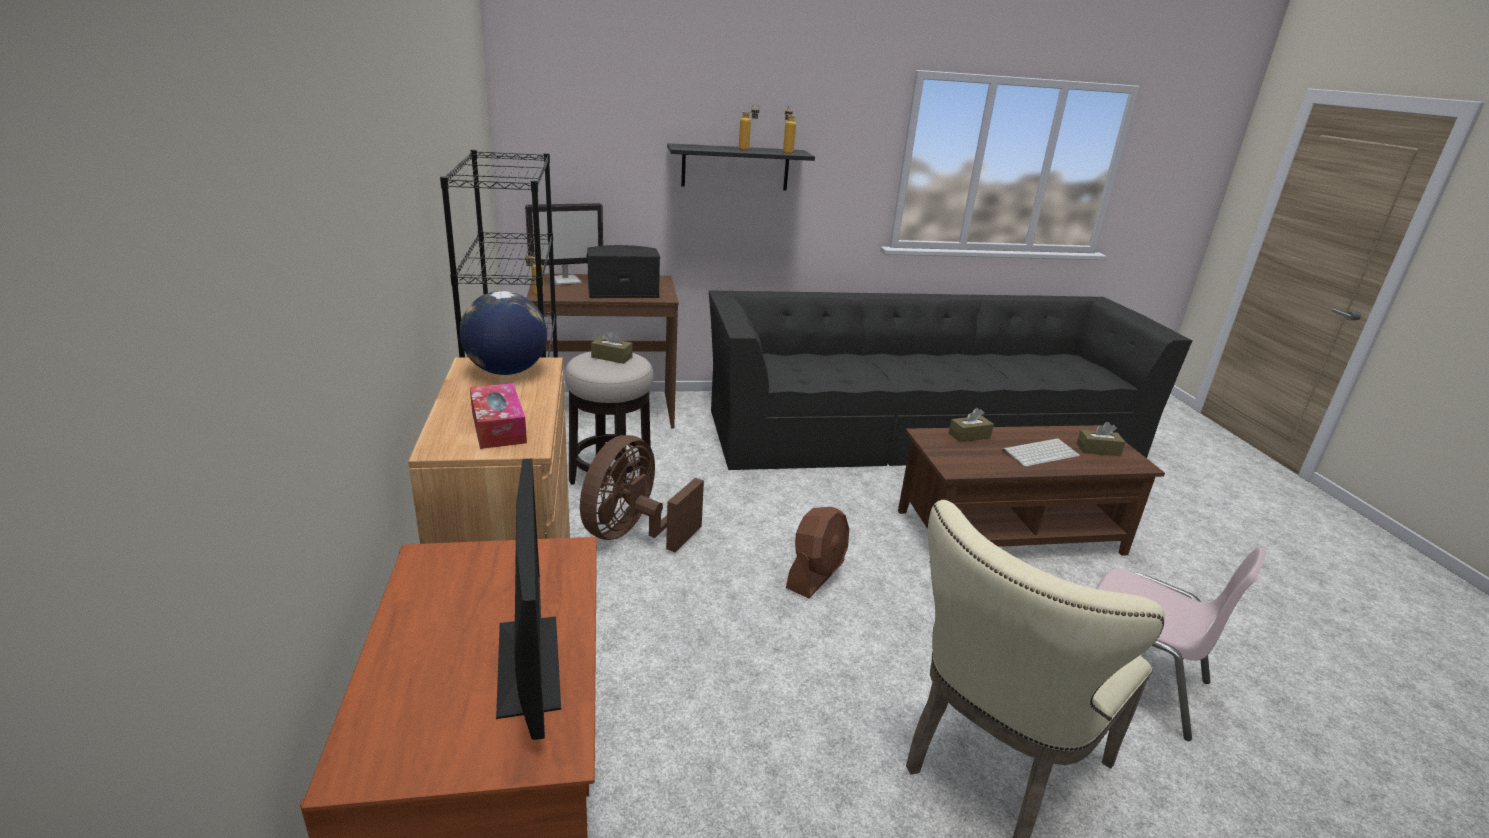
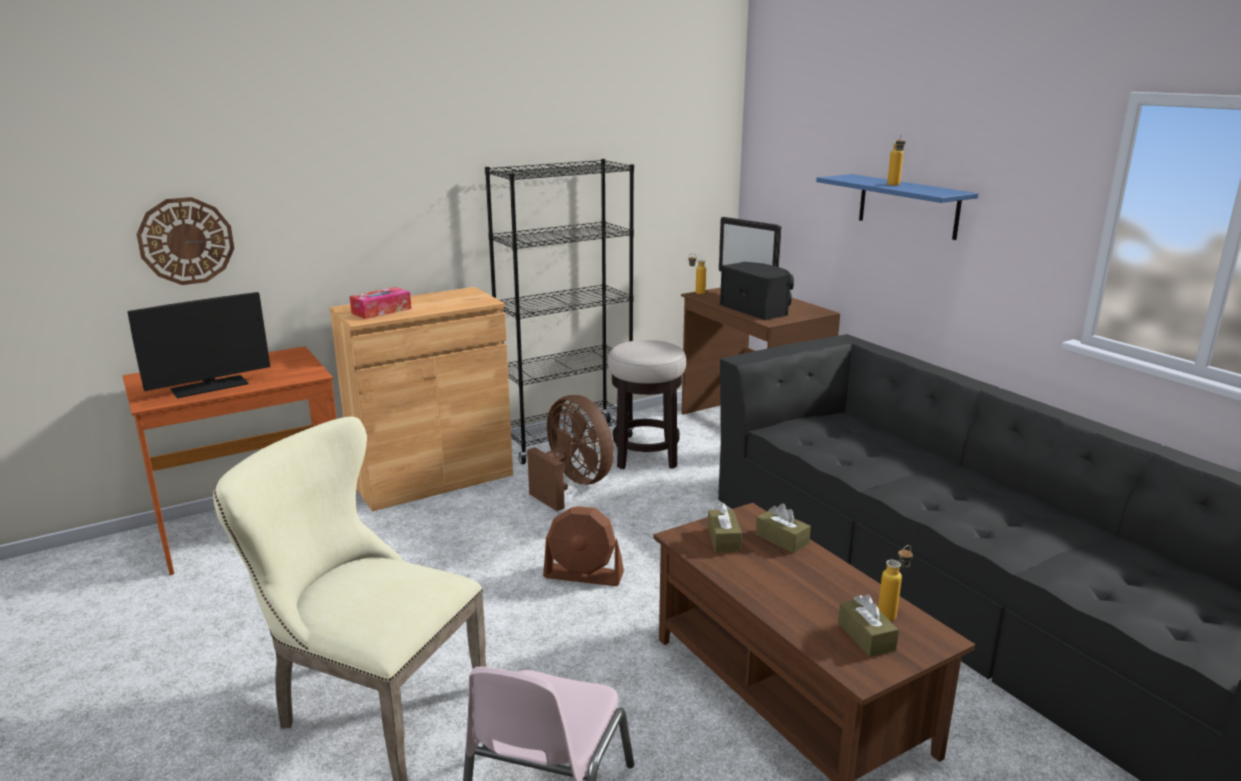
camera: 70 degrees right, 5 degrees down
globe [460,291,547,375] -> none
brown fan [580,435,704,552] -> brown fan turned 45 degrees clockwise [527,395,614,511]
brown tissue box [591,328,633,364] -> brown tissue box moved to [708,503,742,552]
black shelf [667,143,815,191] -> blue shelf [816,174,978,240]
bottle [783,106,796,154] -> bottle moved to [878,545,913,621]
keyboard [1002,438,1080,467] -> none
none -> wall clock [136,197,235,285]

